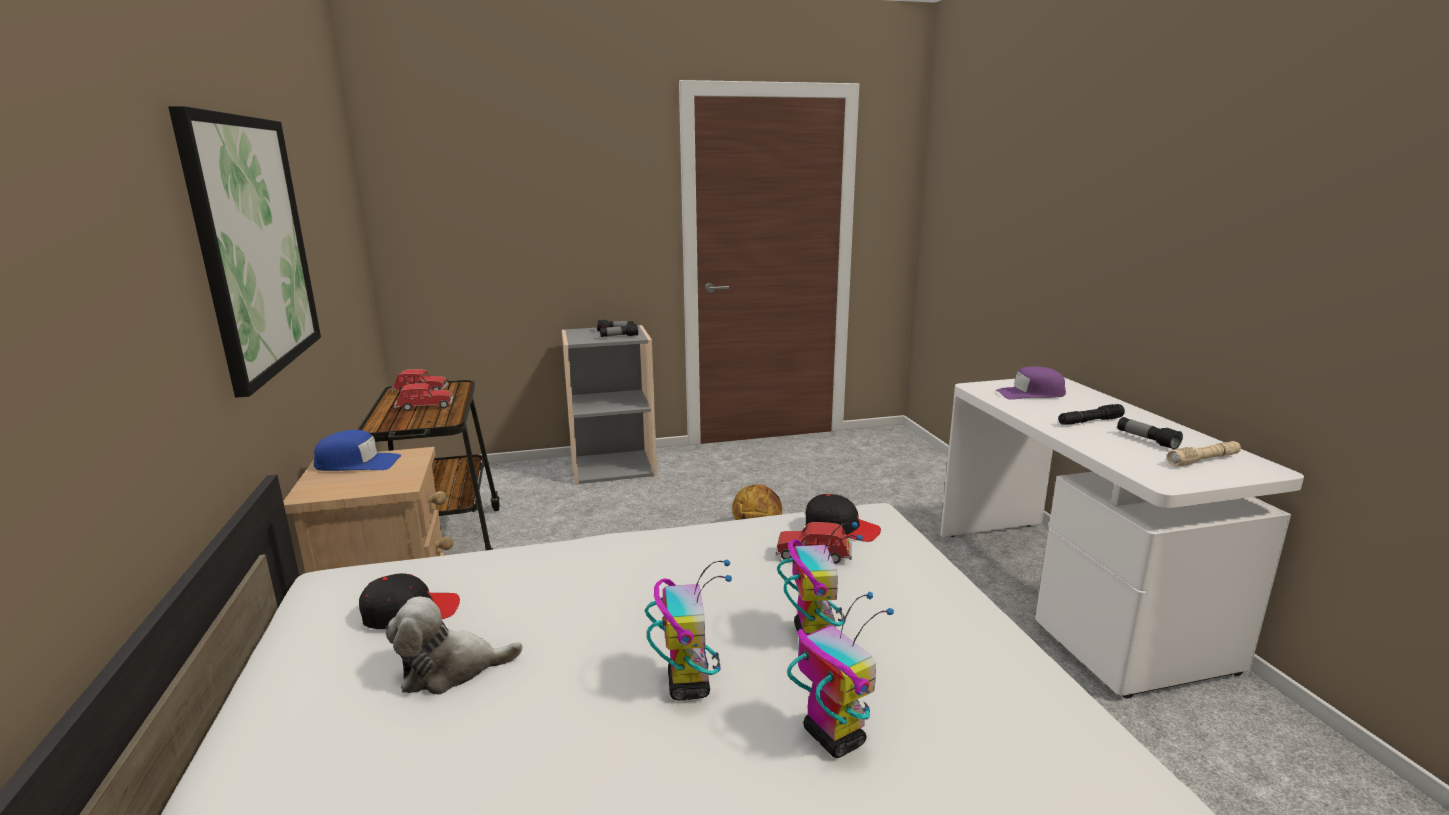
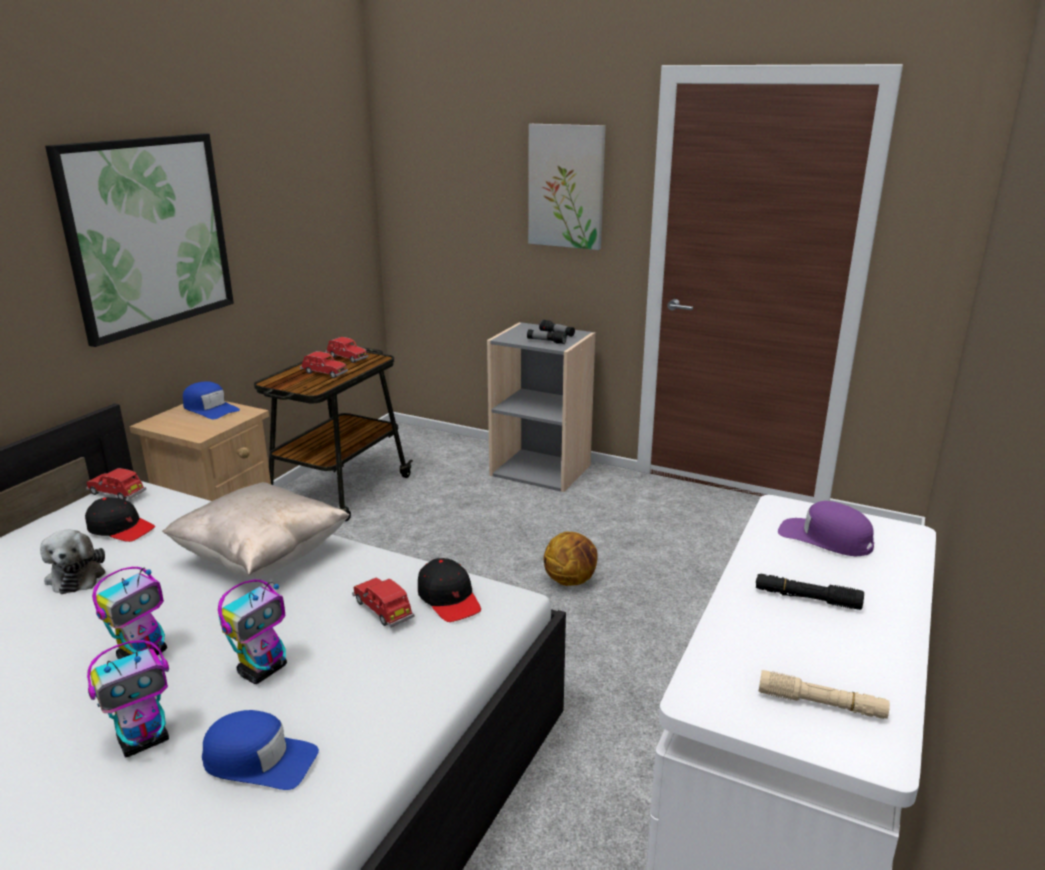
camera: 40 degrees right, 5 degrees up
plush toy [386,597,523,695] -> plush toy turned 135 degrees counterclockwise [40,530,106,594]
toy robot [787,592,894,758] -> toy robot turned 45 degrees clockwise [87,640,169,757]
flashlight [1117,417,1183,450] -> none
none -> red toy car [86,468,146,500]
none -> beige pillow [162,482,350,577]
none -> blue cap [202,710,319,790]
none -> picture [528,124,606,250]

